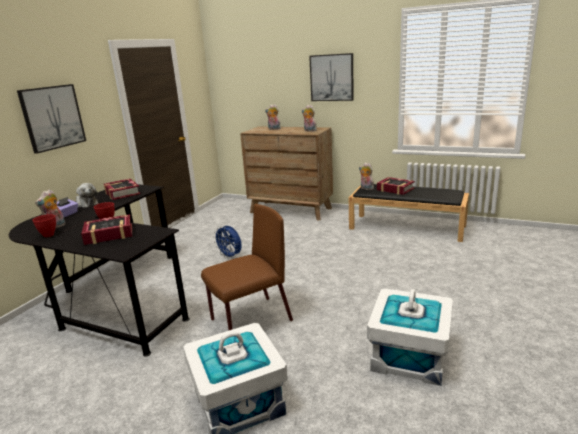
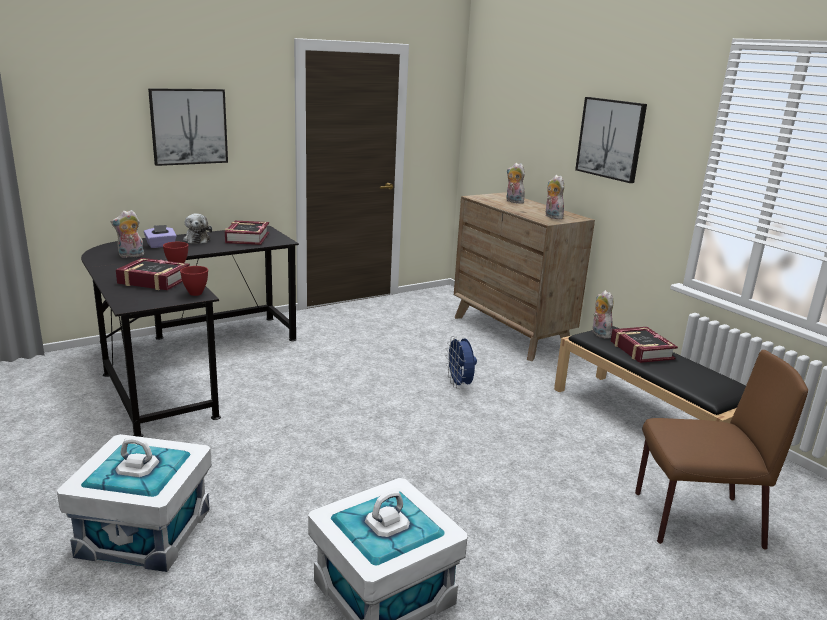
camera: 30 degrees right, 0 degrees up
red bowl [32,214,56,237] -> red bowl moved to [180,266,208,296]
brown chair [201,204,293,330] -> brown chair moved to [635,350,808,550]
blue fan [213,226,242,259] -> blue fan moved to [445,336,477,389]

